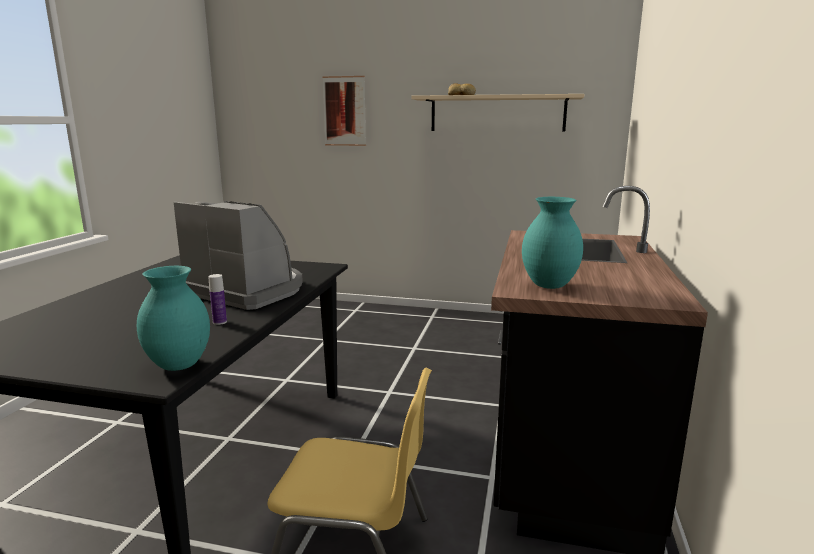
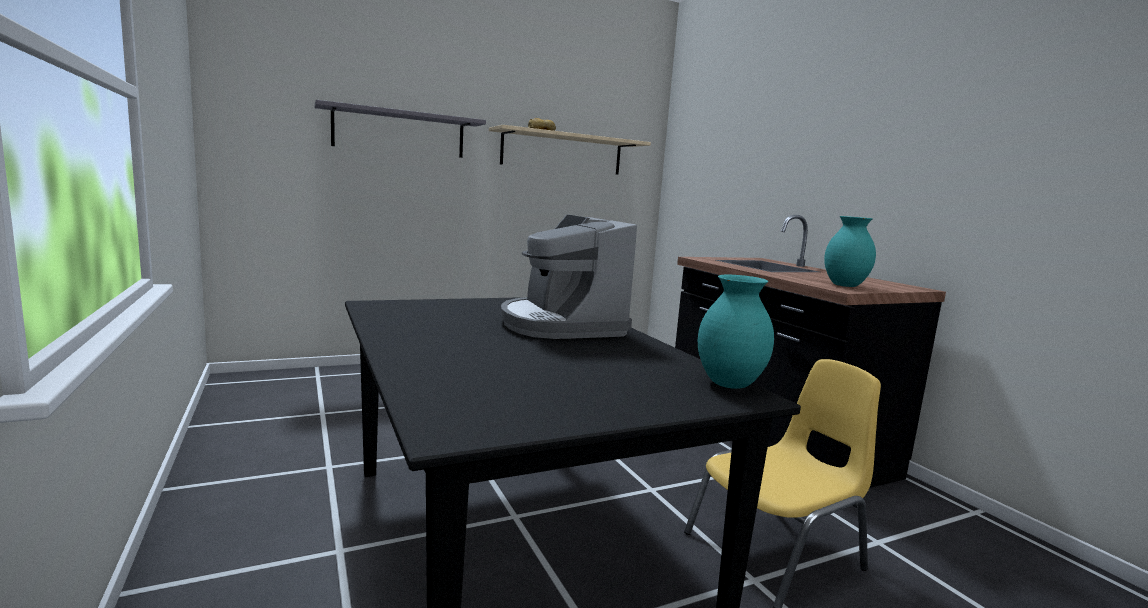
camera: 40 degrees left, 5 degrees down
coffee machine [174,201,303,310] -> coffee machine turned 105 degrees counterclockwise [501,215,637,339]
bottle [208,274,227,325] -> none
picture [323,76,366,146] -> grey shelf [314,100,486,158]

